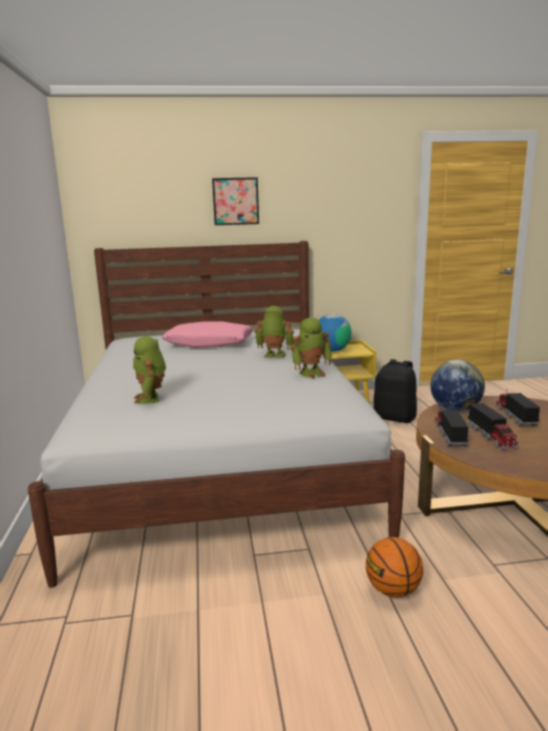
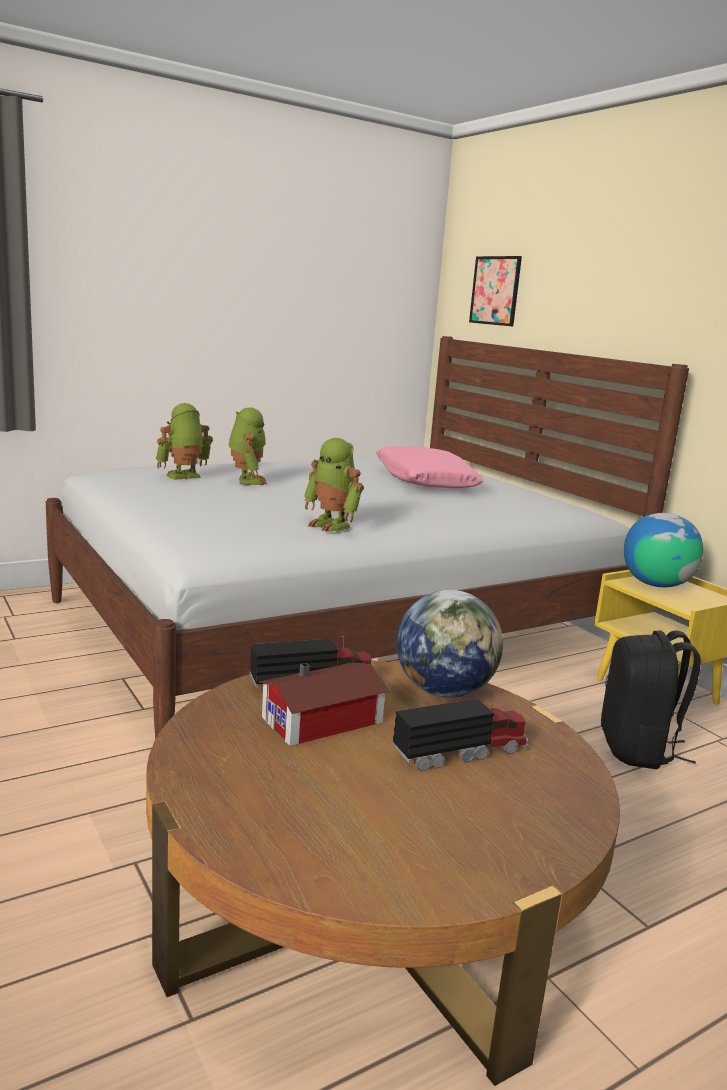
camera: 65 degrees right, 0 degrees up
picture [212,177,259,225] -> picture moved to [469,256,522,326]
toy robot [254,306,294,358] -> toy robot moved to [229,407,267,485]
basketball [366,537,423,598] -> none
toy truck [467,403,519,450] -> toy house [259,663,390,746]

